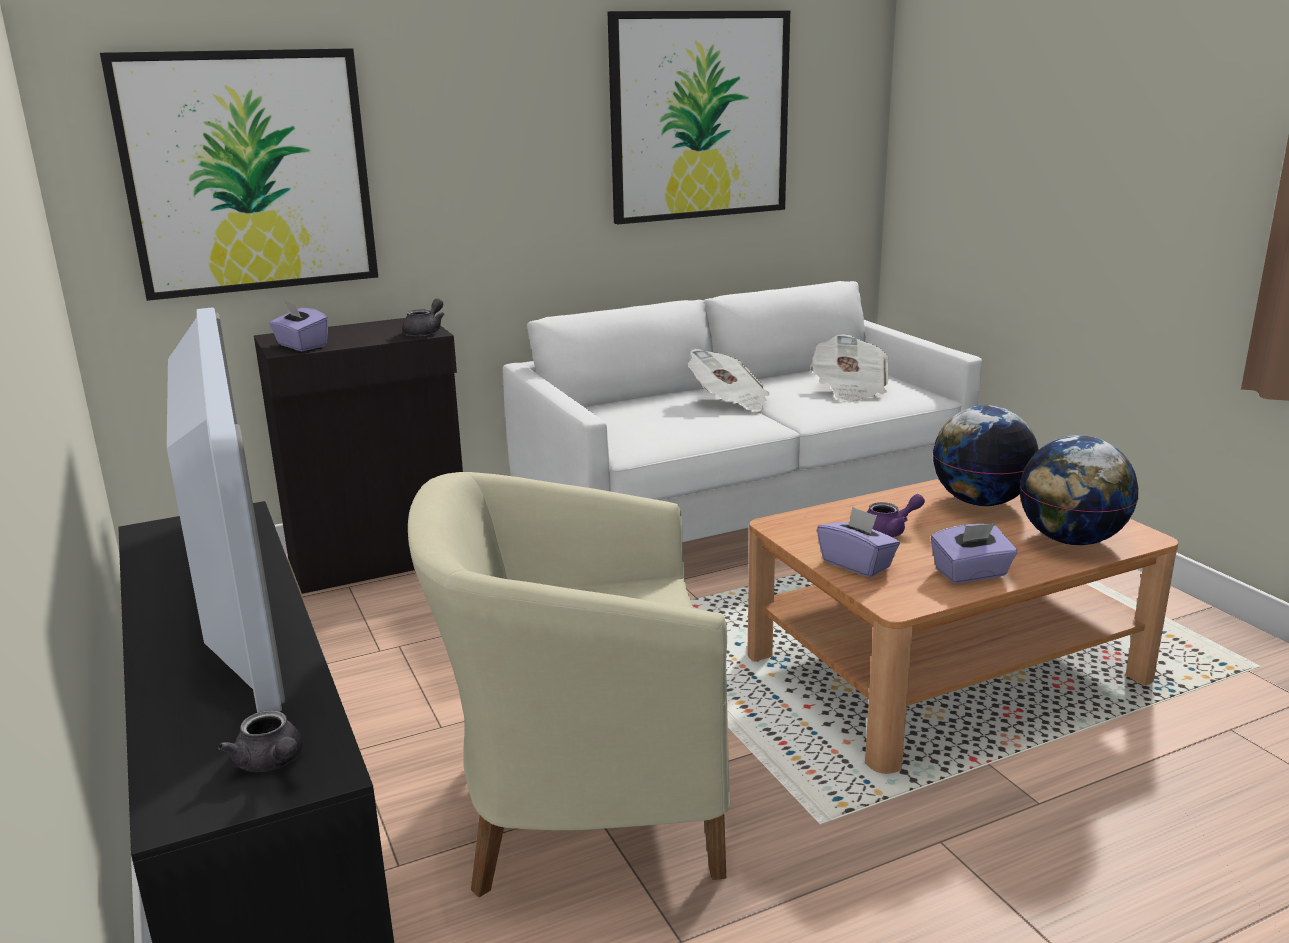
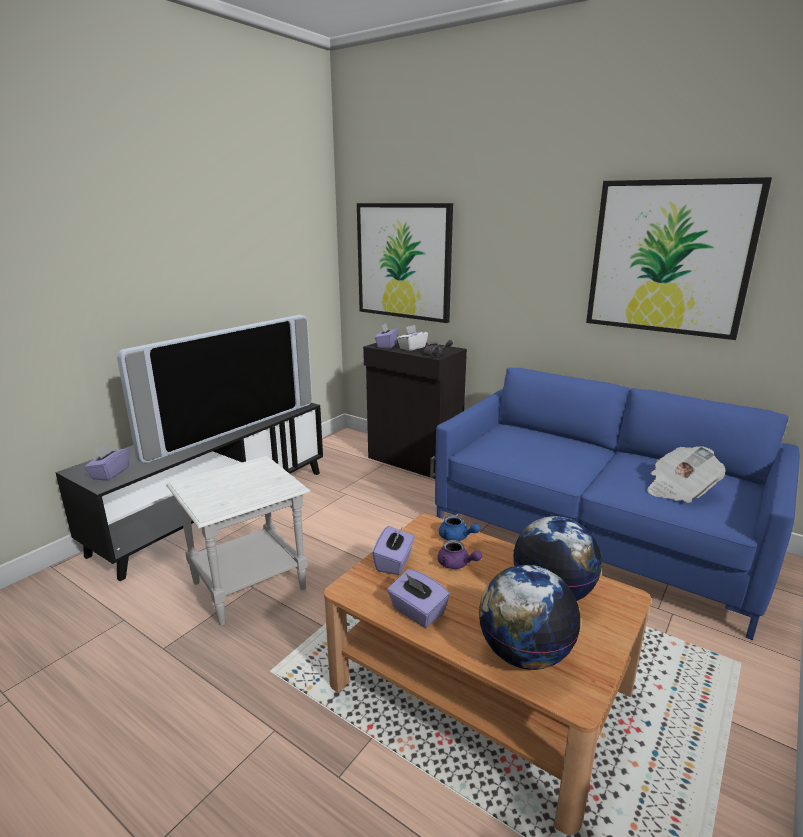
camera: 60 degrees right, 0 degrees up
grey teapot [218,710,303,772] -> purple tissue box [84,443,130,481]
beige armchair [408,472,730,897] -> white side table [166,456,311,625]
white sofa [503,281,982,542] -> blue sofa [435,367,800,640]
newspaper [688,349,770,412] -> none
none -> white tissue box [397,325,428,351]
none -> blue teapot [439,515,481,541]

